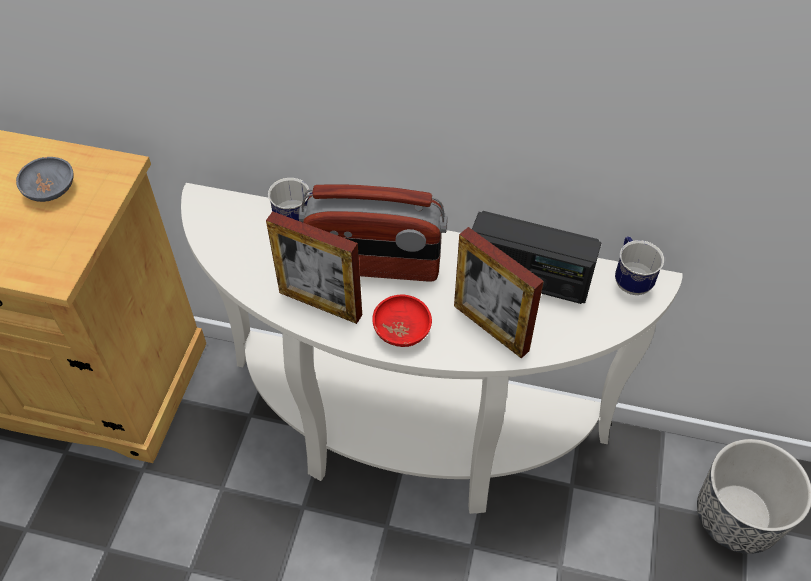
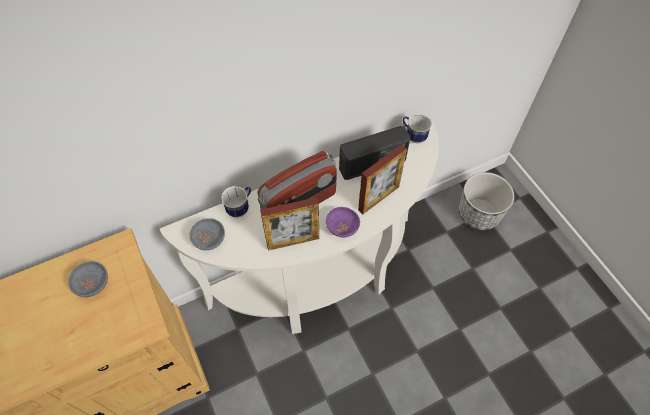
camera: 40 degrees left, 5 degrees up
red bowl [372,294,432,347] -> purple bowl [326,207,360,237]
picture frame [454,227,544,359] -> picture frame turned 45 degrees counterclockwise [358,144,407,214]
none -> grey bowl [190,218,225,250]

